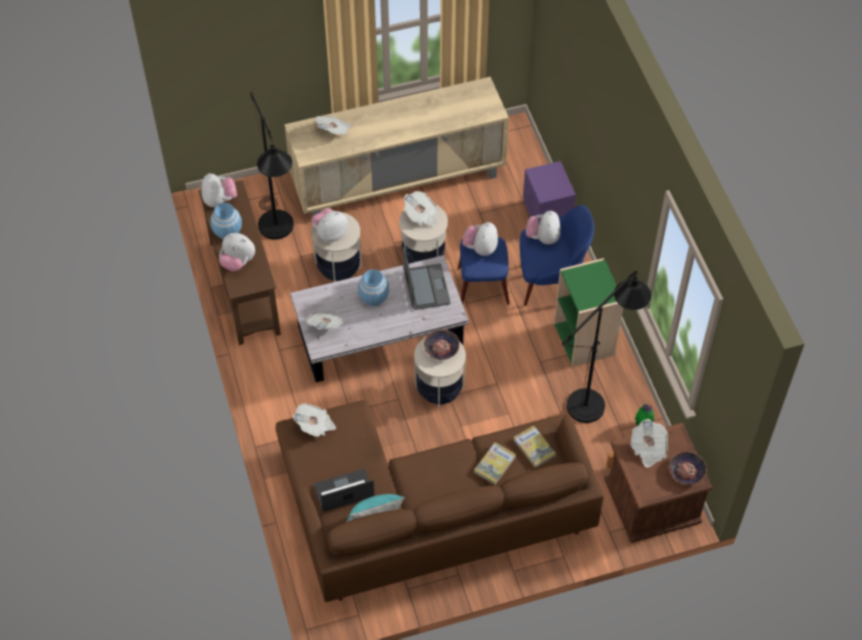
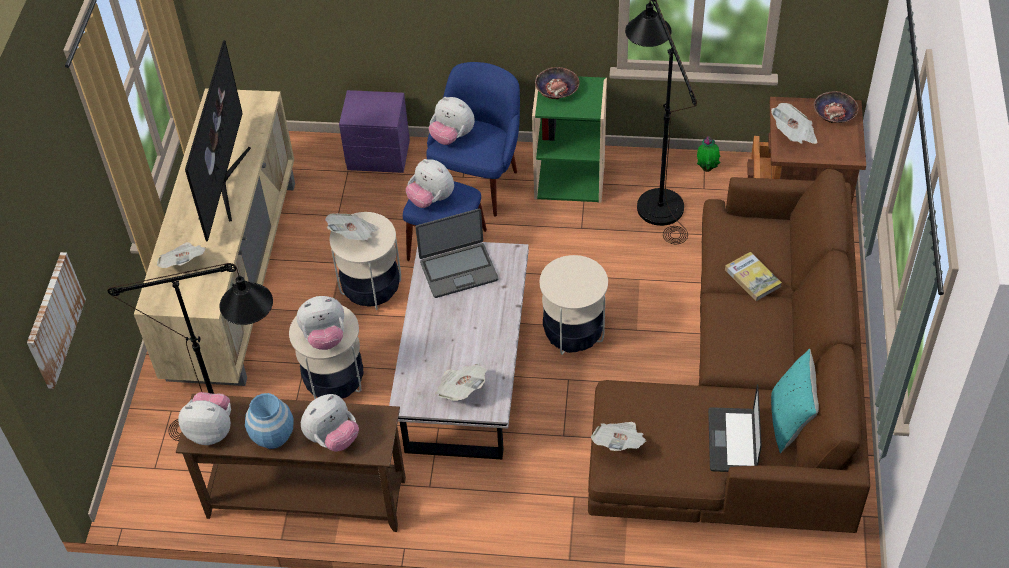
camera: 65 degrees left, 5 degrees down
plush toy [311,208,348,242] -> plush toy turned 90 degrees counterclockwise [297,296,344,350]
blue vase [358,269,389,306] -> none
laptop [403,247,450,310] -> laptop turned 150 degrees clockwise [416,209,498,298]
bowl [424,330,460,360] -> bowl moved to [535,67,580,100]
book [513,426,556,468] -> none
none -> picture [27,252,86,389]
none -> television [185,40,251,242]

